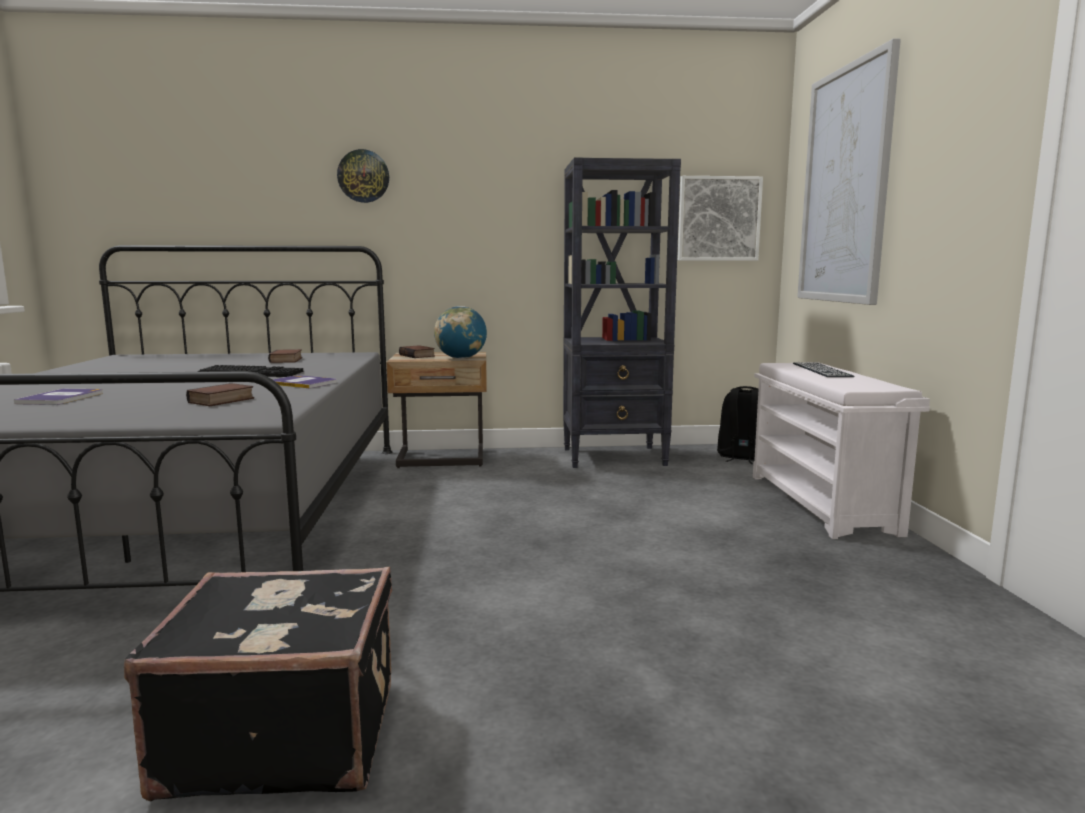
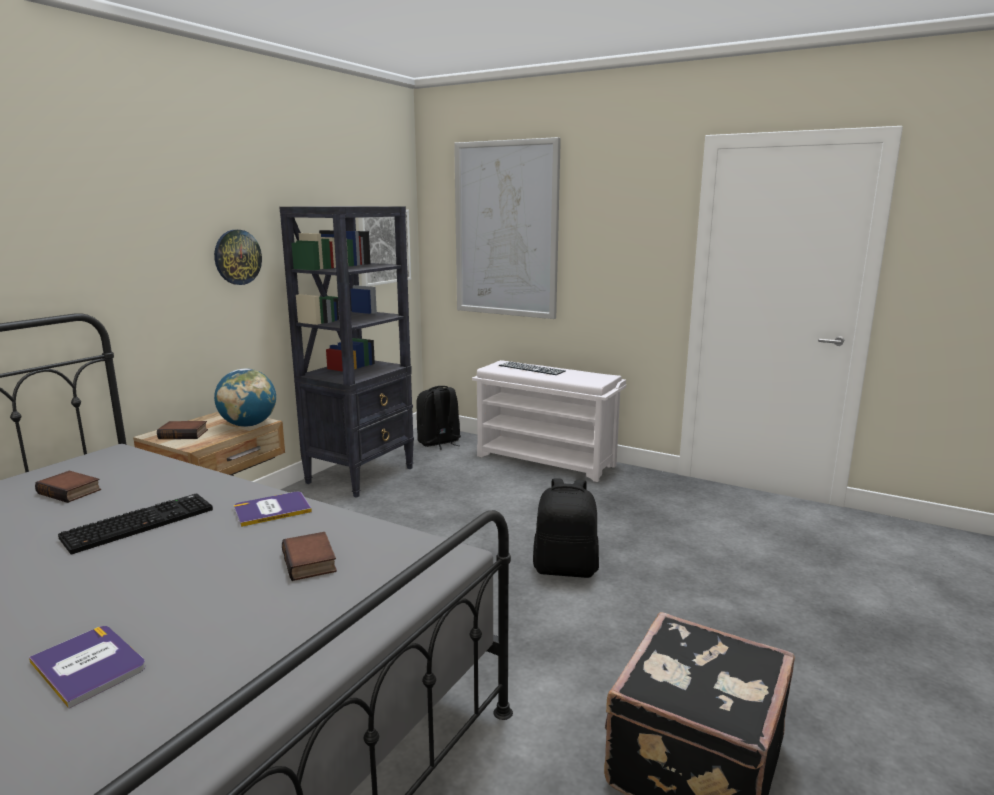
camera: 55 degrees left, 5 degrees up
wall clock [337,149,389,203] -> wall clock moved to [214,230,262,285]
none -> black backpack [533,478,599,578]

